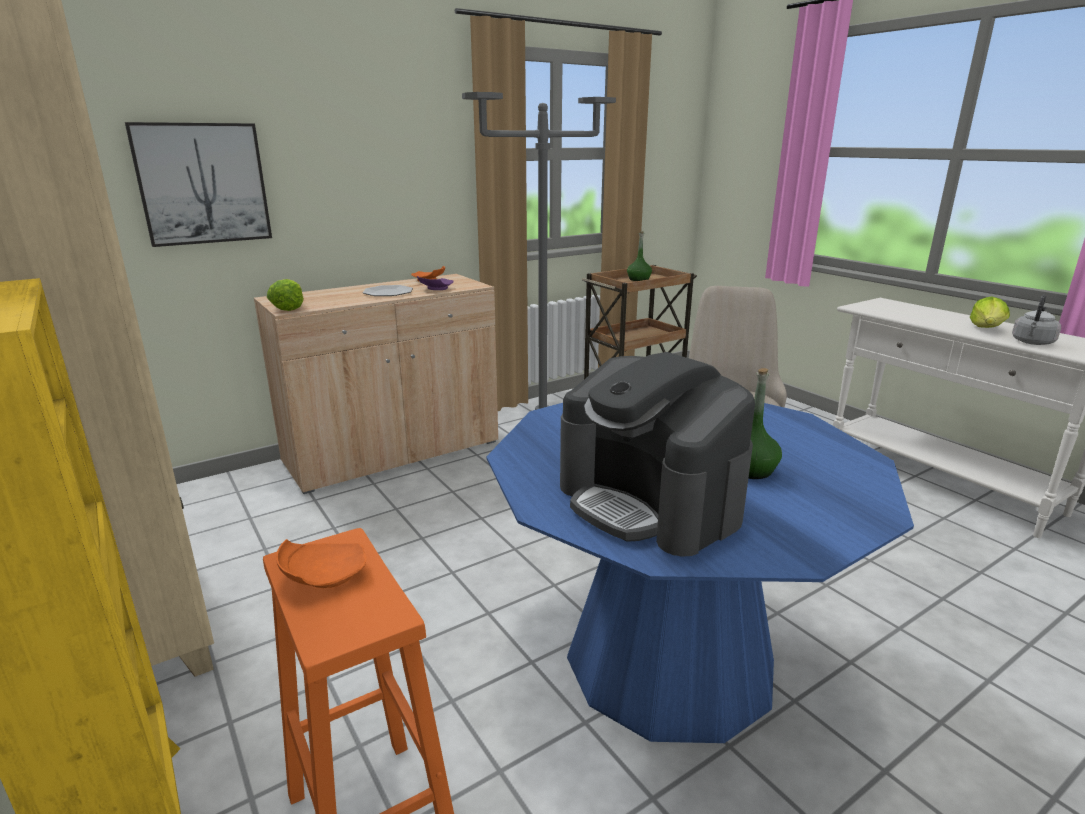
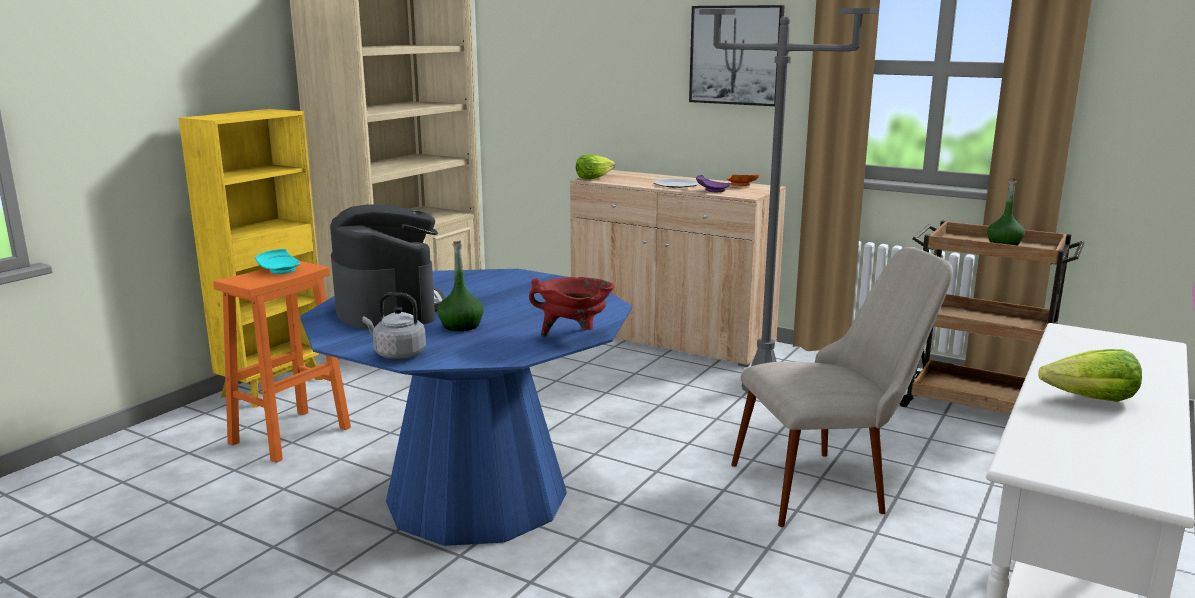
camera: 65 degrees right, 5 degrees down
picture [125,122,272,247] -> picture moved to [689,5,785,106]
orange plate [276,539,366,588] -> turquoise plate [255,249,300,274]
coffee machine [560,352,755,557] -> coffee machine turned 135 degrees clockwise [330,204,445,329]
grey kettle [1012,295,1061,345] -> grey kettle moved to [362,292,426,359]
none -> red cooking pot [529,277,615,337]

